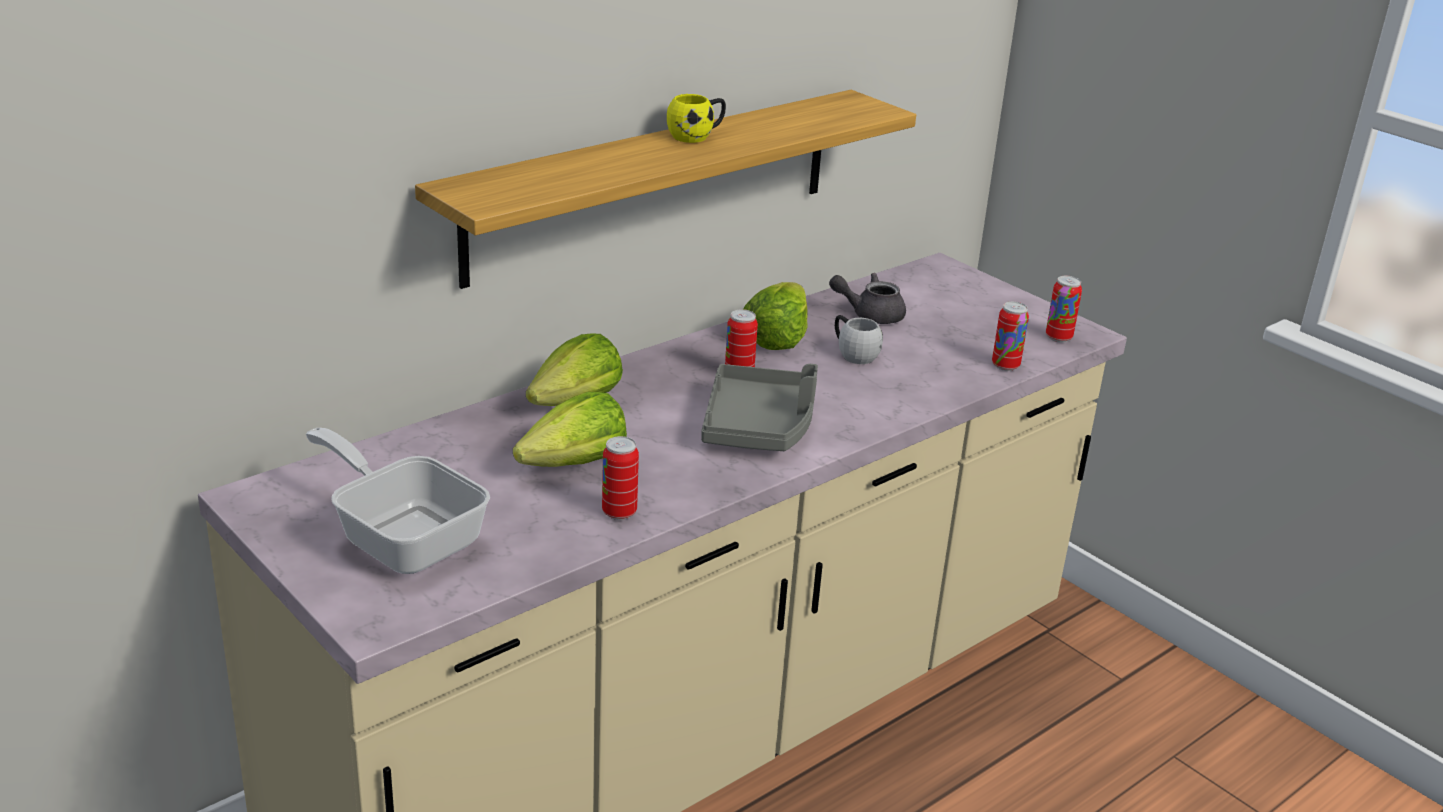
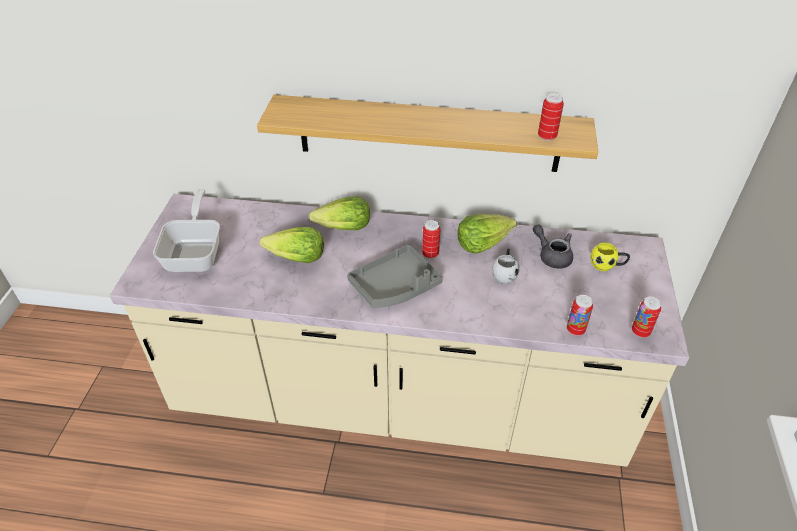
camera: 50 degrees right, 15 degrees up
can [602,436,639,520] -> can moved to [538,93,564,141]
yellow mug [667,94,726,143] -> yellow mug moved to [590,243,630,271]

